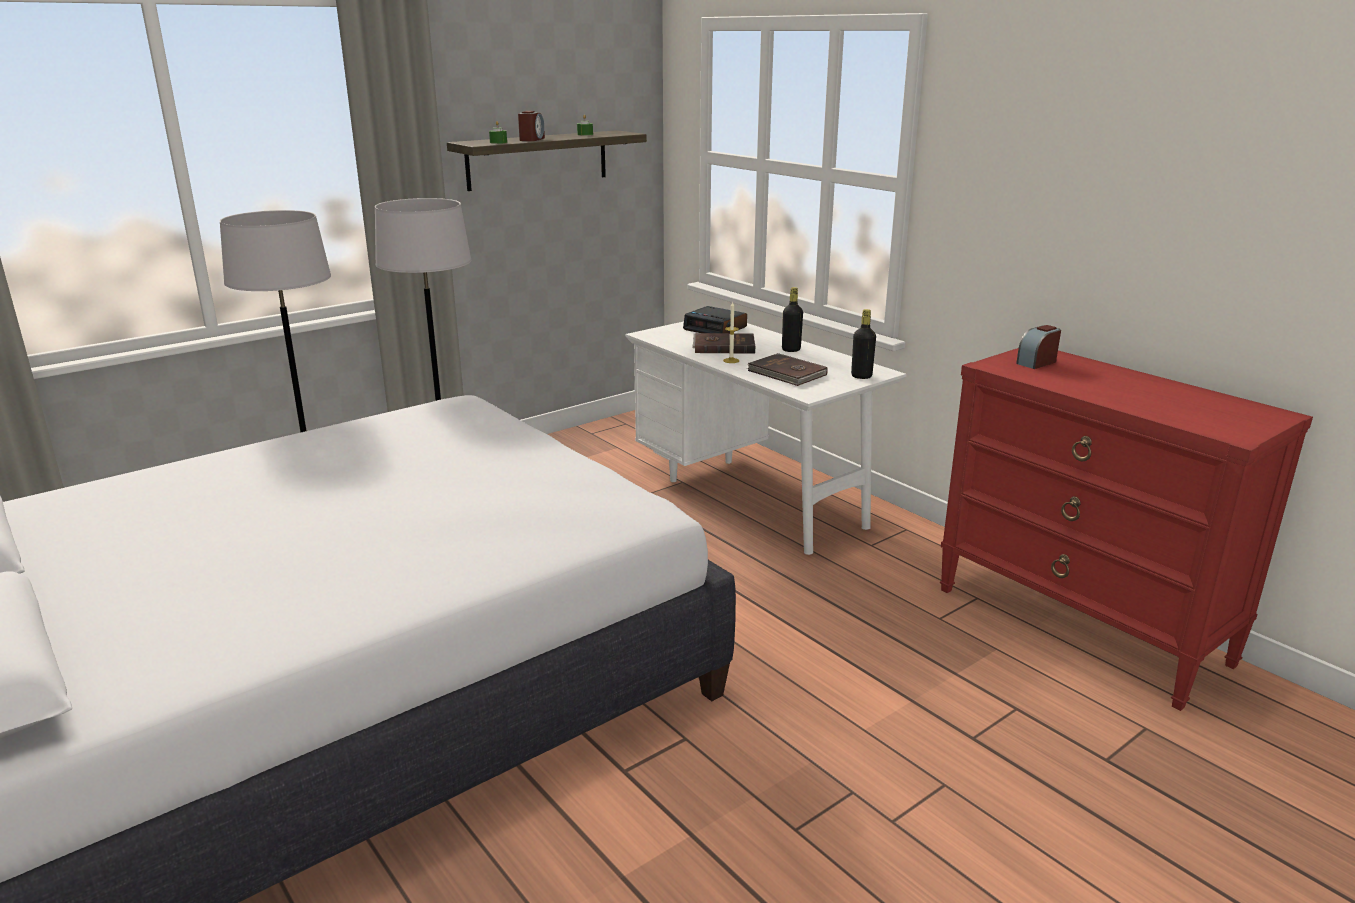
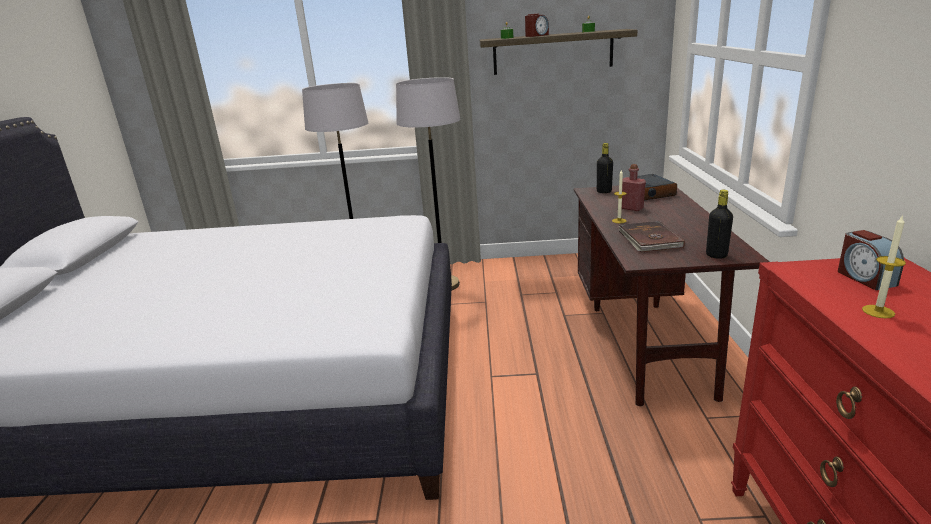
camera: 40 degrees right, 0 degrees up
white desk [626,321,906,555] -> brown desk [574,185,770,406]
brown book [692,333,755,354] -> red bottle [622,164,646,211]
black bottle [782,287,803,352] -> black bottle moved to [597,143,613,193]
alarm clock [1016,325,1061,369] -> alarm clock turned 105 degrees counterclockwise [838,230,904,290]
none -> candle [862,215,906,318]

